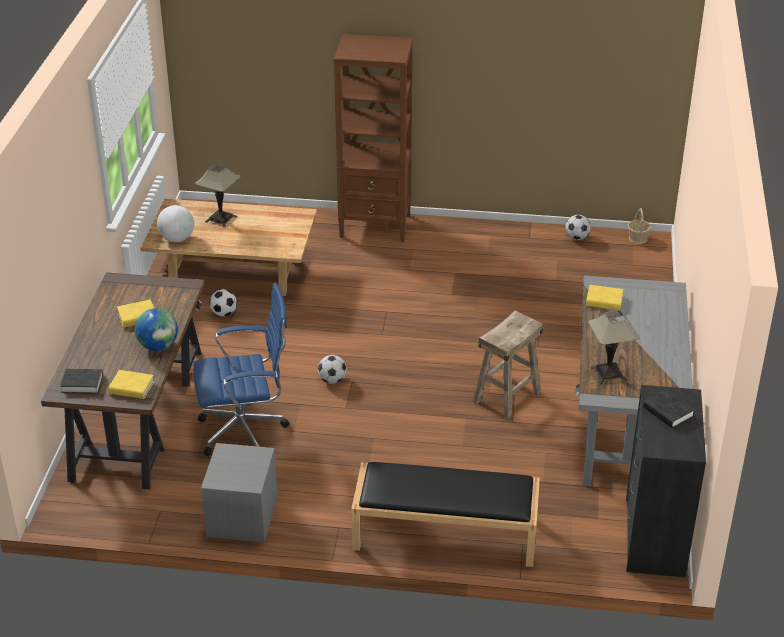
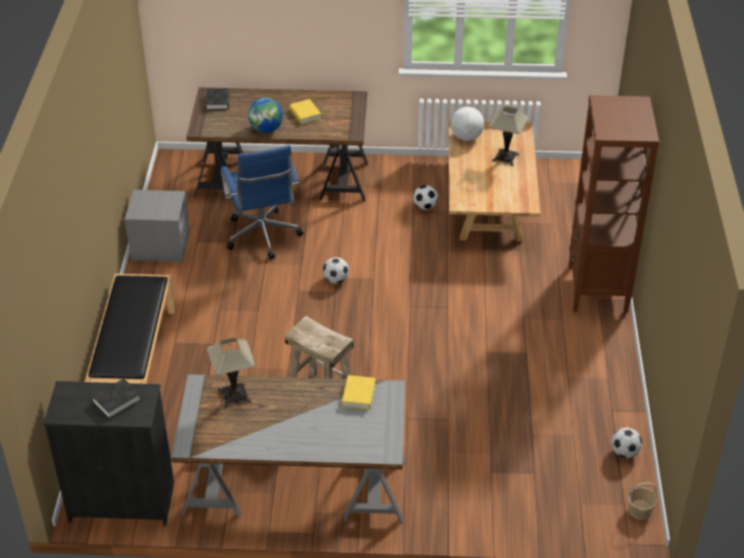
camera: 85 degrees right, 5 degrees up
yellow book [108,370,154,399] -> none

